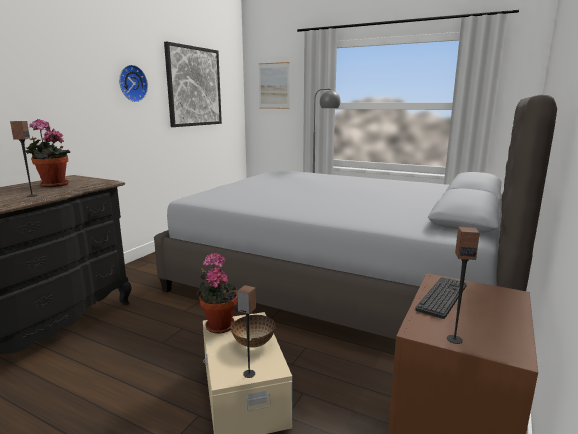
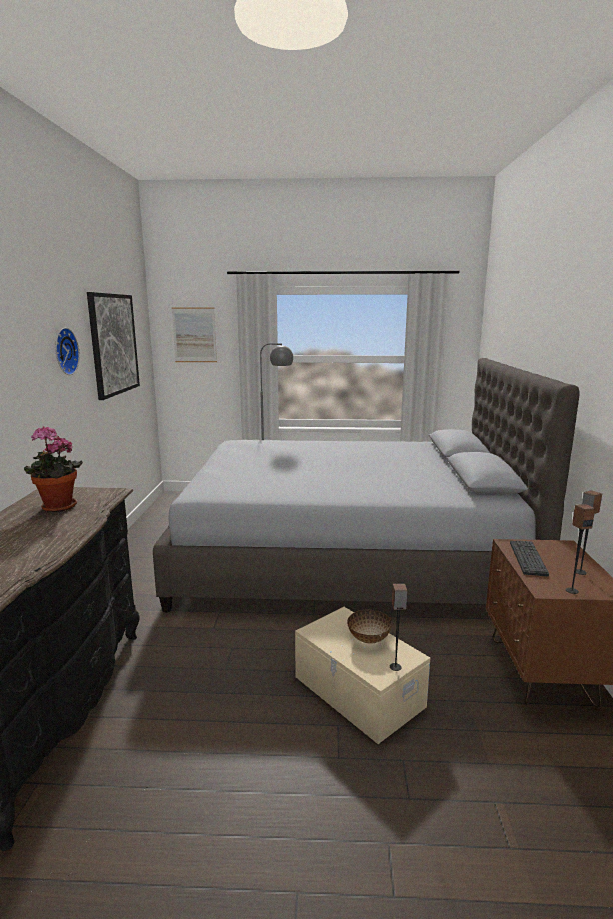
camera: 25 degrees left, 0 degrees up
speaker [10,121,38,197] -> speaker moved to [576,490,602,575]
potted plant [196,253,238,334] -> none

